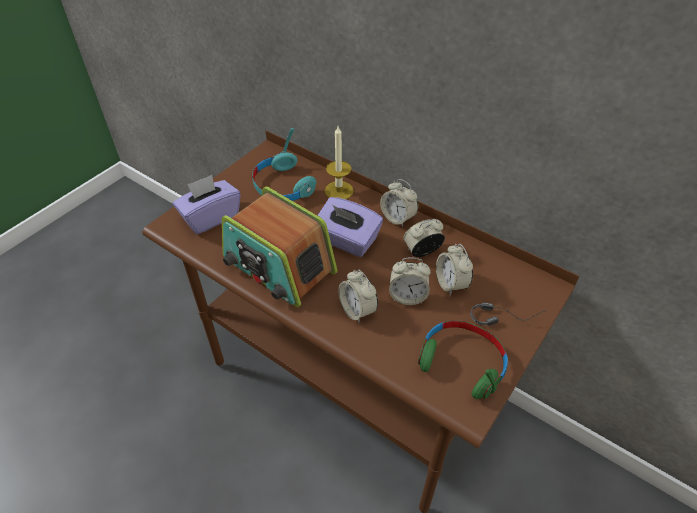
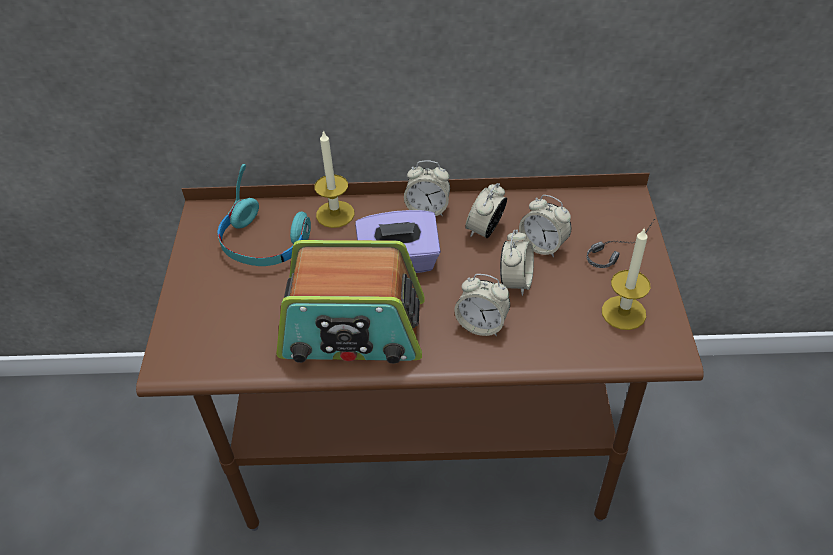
camera: 35 degrees left, 0 degrees up
purple tissue box [173,175,241,234] -> none
alarm clock [389,257,431,305] -> alarm clock turned 45 degrees counterclockwise [500,229,534,296]
green headphones [418,321,508,399] -> candle [602,227,651,330]

